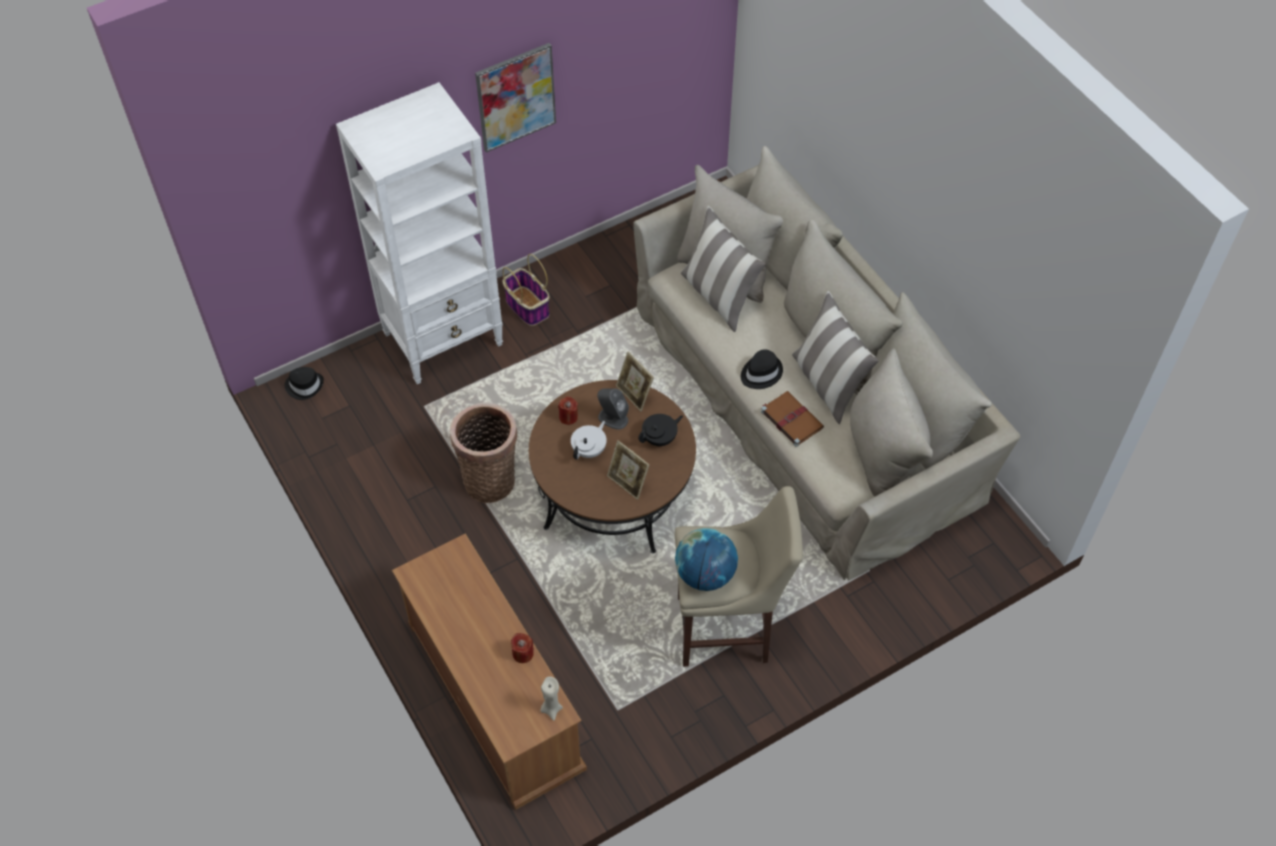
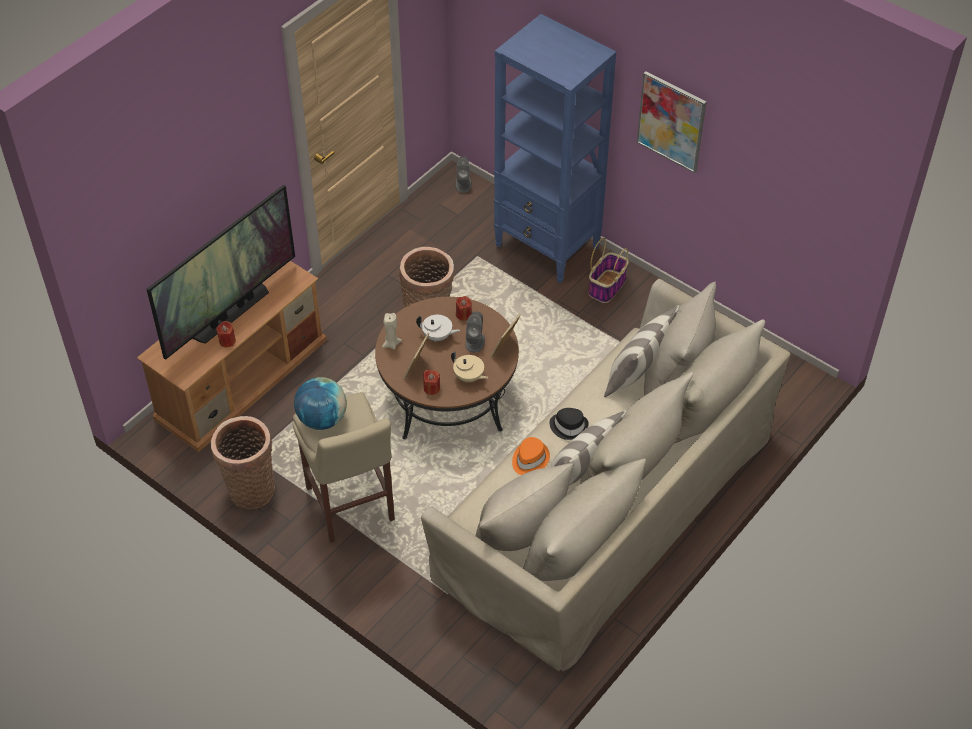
camera: 70 degrees right, 5 degrees down
black hat [285,367,324,400] -> grey speaker [455,156,472,193]
white bookcase [336,82,503,384] -> blue bookcase [494,14,616,283]
beige candle [541,677,563,721] -> beige candle moved to [382,313,402,350]
black teapot [638,414,683,446] -> beige teapot [451,351,488,382]
brown book [761,391,824,447] -> orange hat [512,437,550,475]
none -> television [147,185,295,360]
none -> basket [211,416,275,509]
none -> red candle [423,369,440,395]

